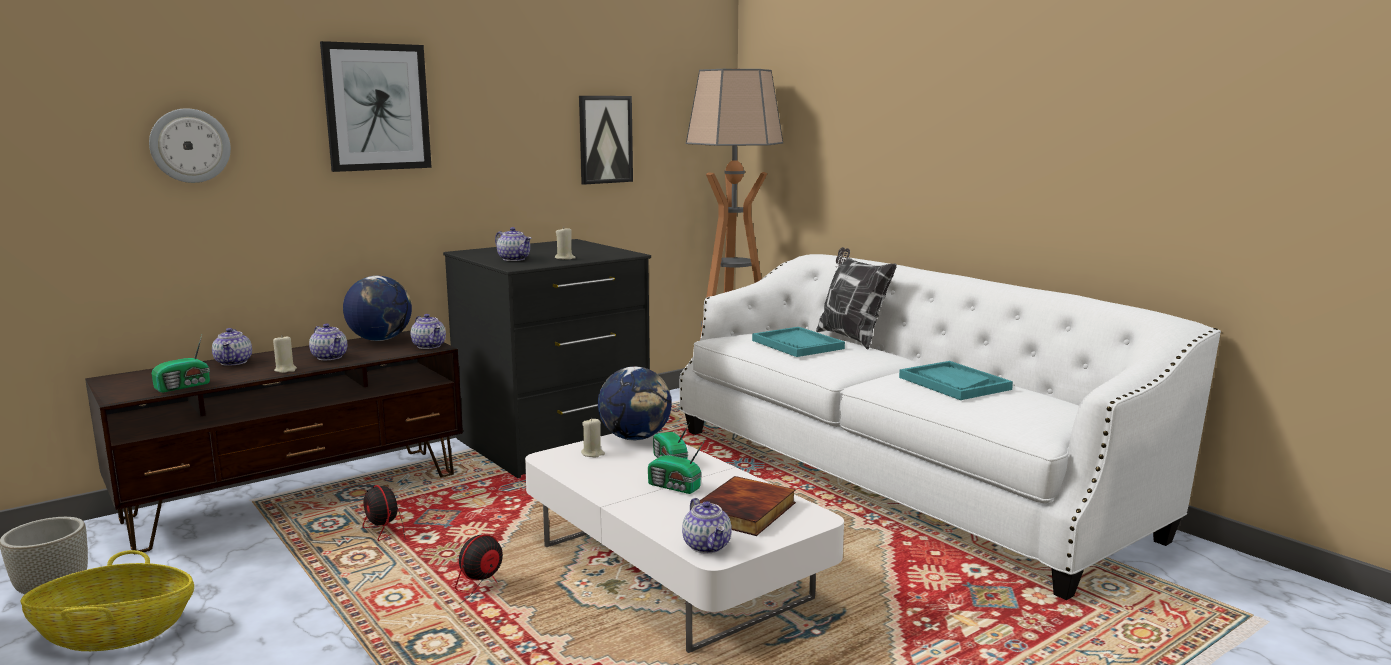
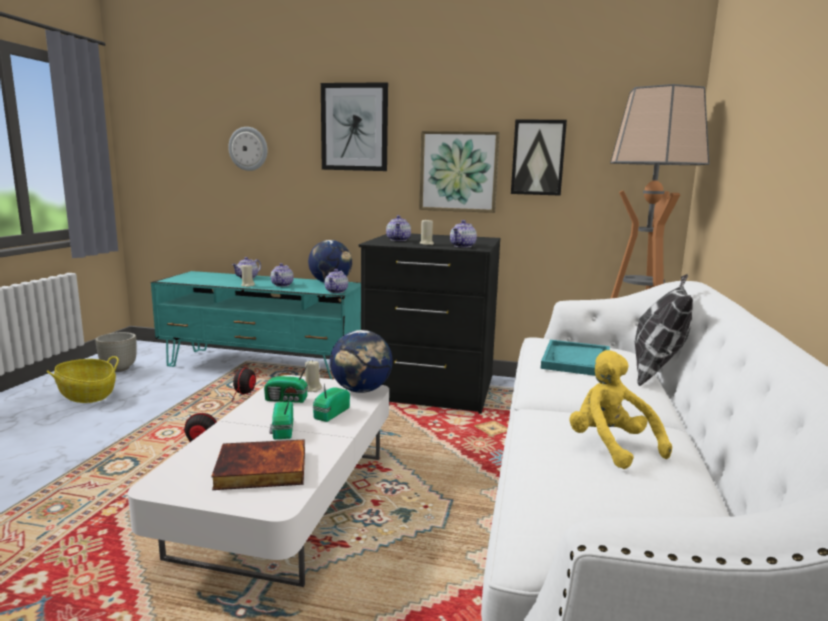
camera: 50 degrees right, 0 degrees up
brown tv stand [85,331,463,552] -> turquoise tv stand [151,271,361,379]
radio [152,335,210,393] -> radio moved to [264,361,310,403]
teapot [682,498,732,554] -> teapot moved to [450,220,477,248]
turquoise tray [899,361,1013,400] -> yellow plush toy [570,350,672,469]
none -> picture [419,131,500,213]

